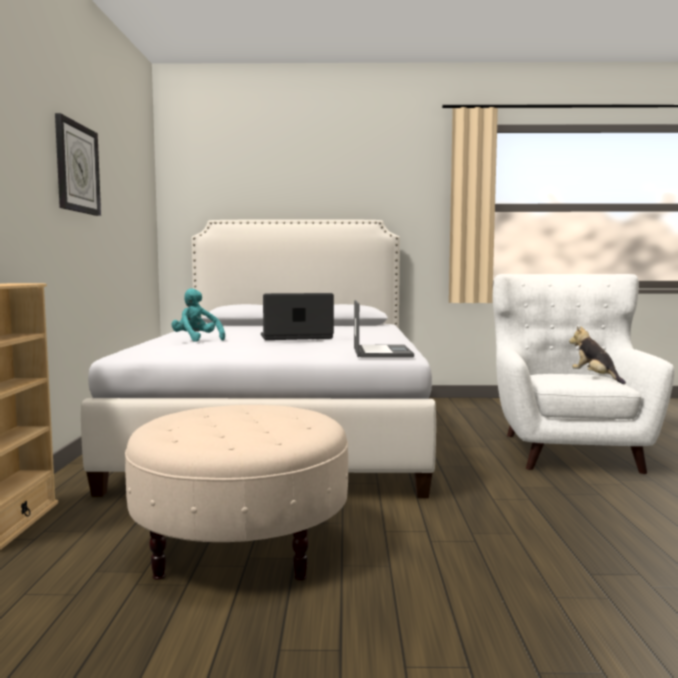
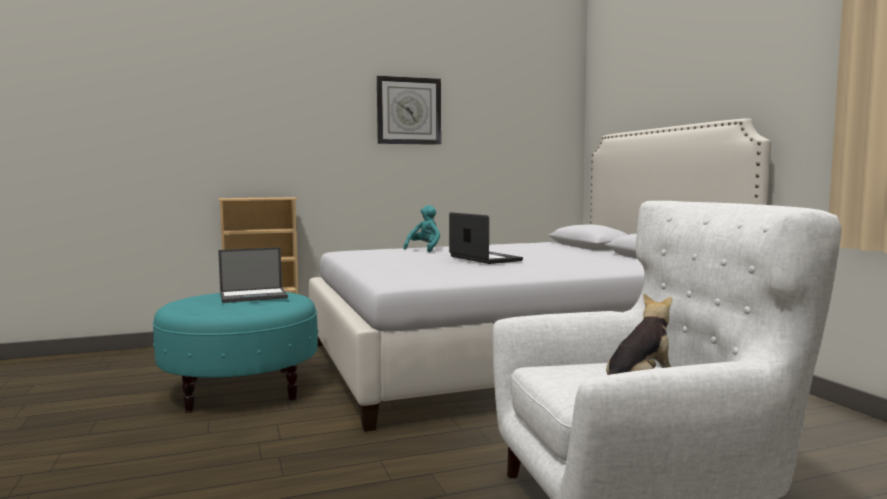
camera: 70 degrees right, 0 degrees up
beige ottoman [125,405,348,580] -> turquoise ottoman [153,292,318,413]
laptop [354,300,414,358] -> laptop moved to [218,247,288,303]

